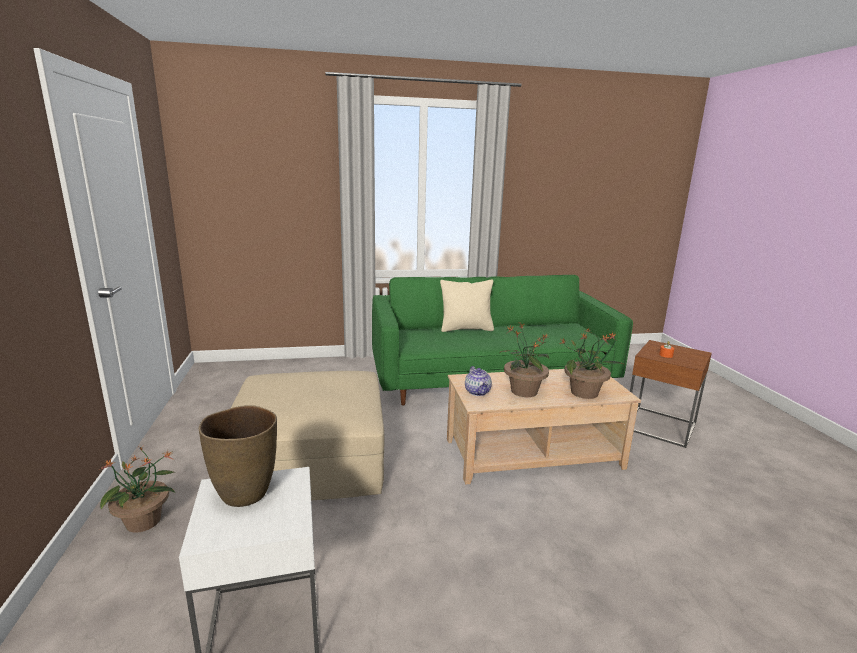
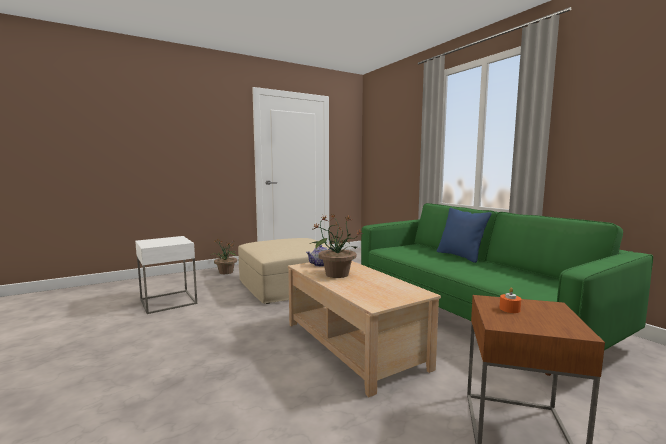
camera: 70 degrees right, 10 degrees down
brown vase [199,405,277,507] -> none
beige pillow [440,279,494,332] -> blue pillow [437,208,491,263]
potted plant [559,329,624,399] -> none

